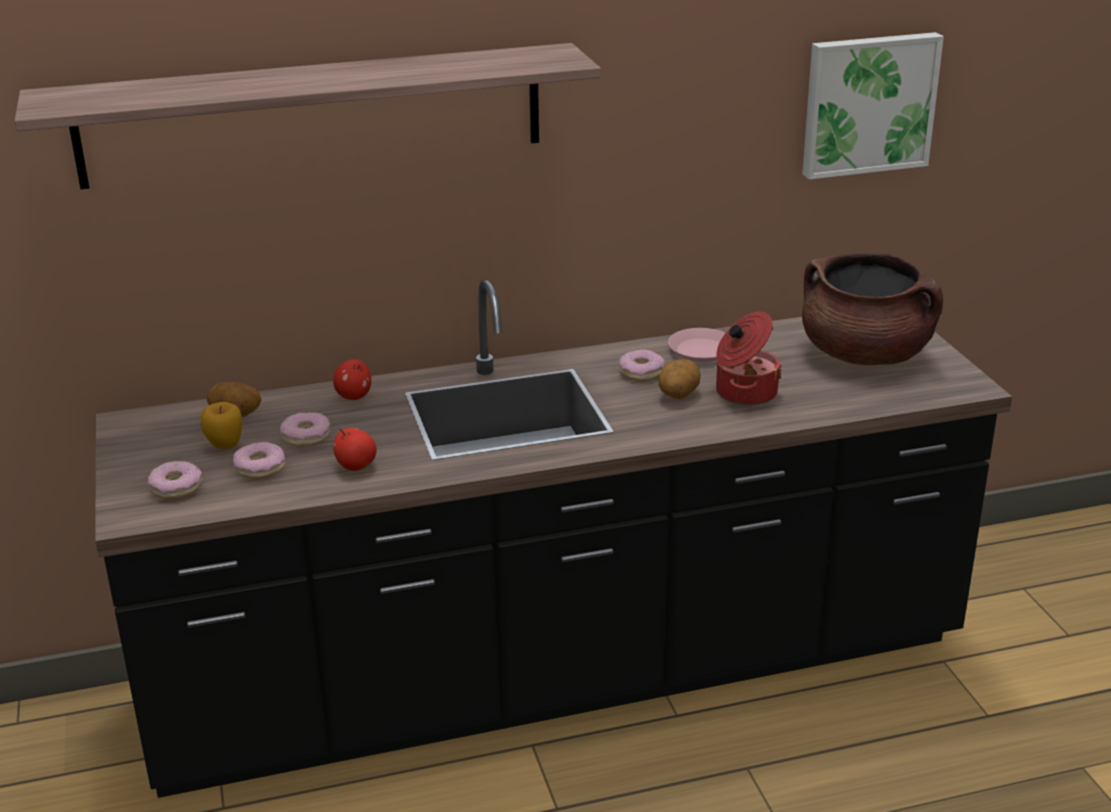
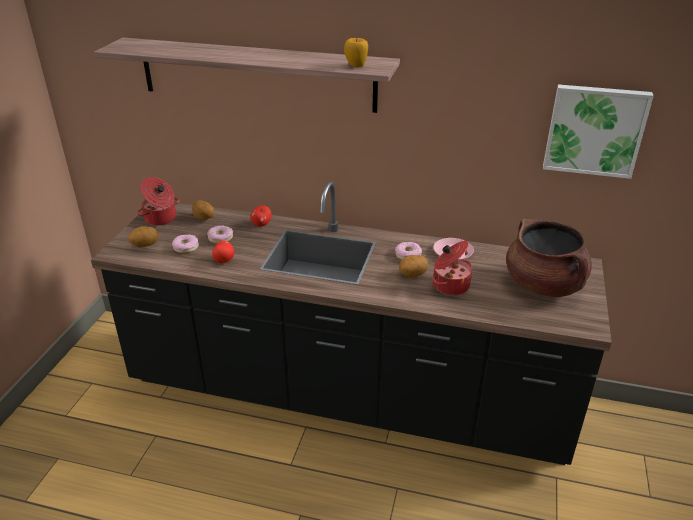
camera: 30 degrees right, 5 degrees up
donut [148,461,203,499] -> potato [128,226,159,248]
apple [201,402,242,449] -> apple moved to [344,38,368,67]
none -> cooking pot [137,177,180,225]

